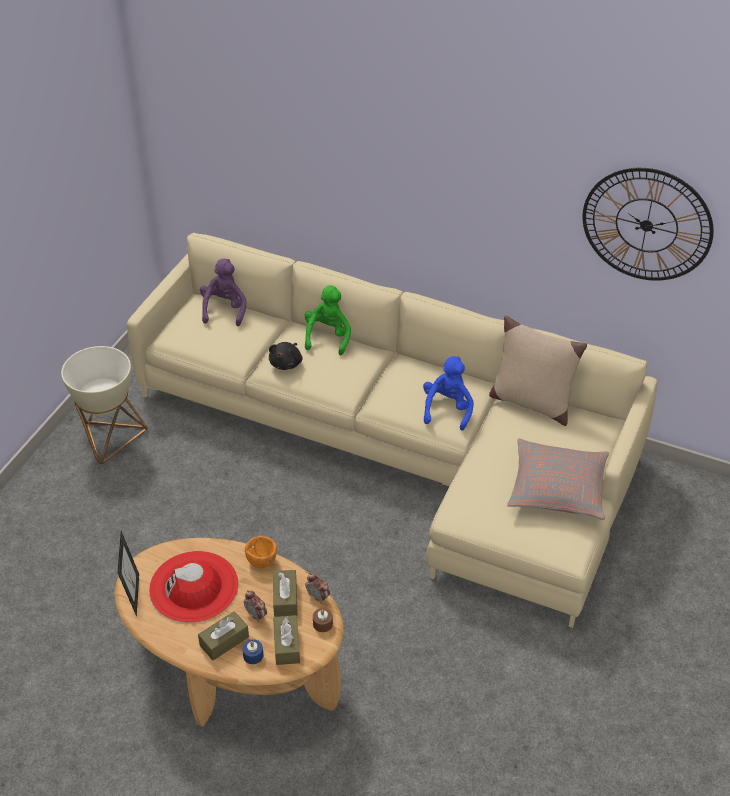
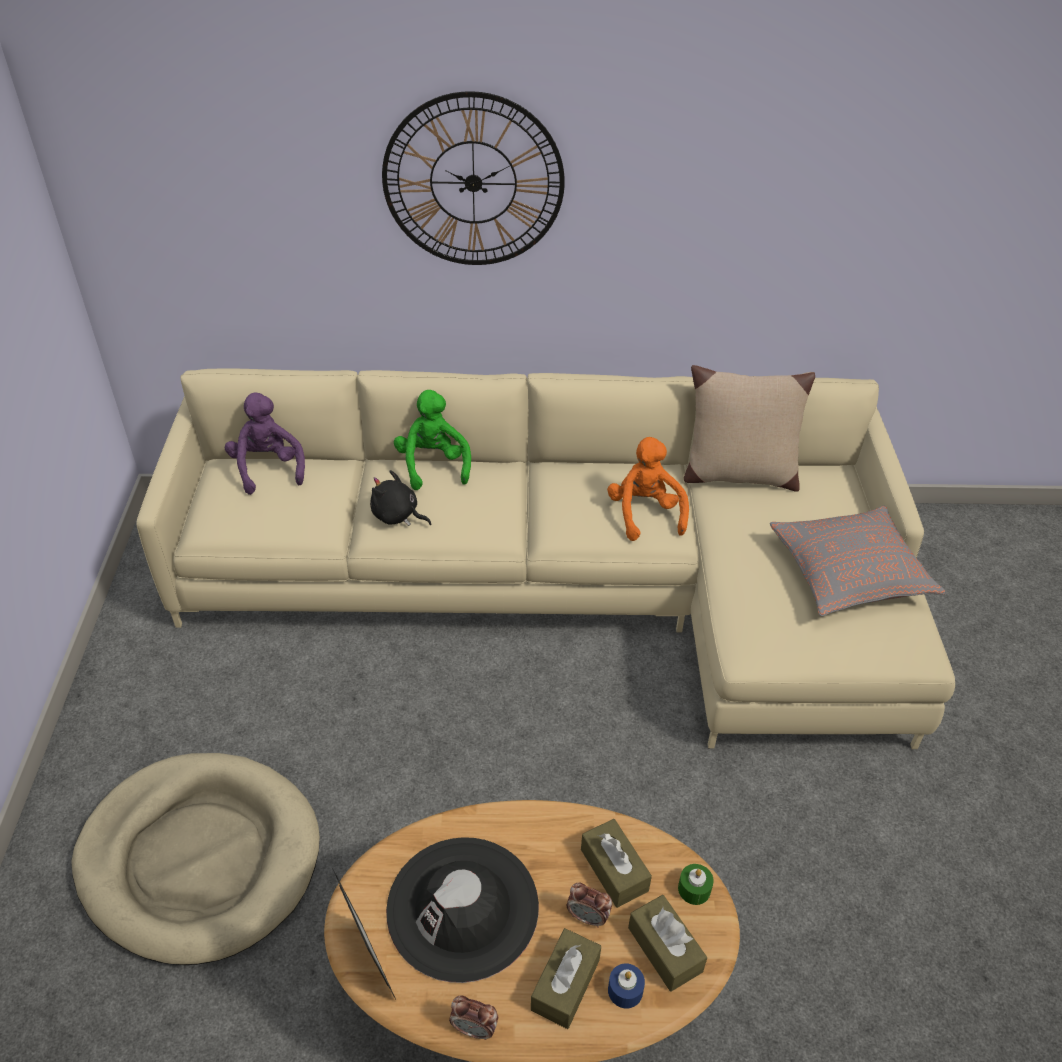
camera: 25 degrees left, 0 degrees up
planter [61,346,148,464] -> none
red hat [149,551,238,623] -> black hat [386,837,539,983]
orange bowl [245,536,277,568] -> none
black plush toy [269,342,302,370] -> black plush toy turned 120 degrees clockwise [370,470,431,526]
alarm clock [305,573,330,604] -> alarm clock moved to [449,995,498,1040]
brown candle [313,608,333,632] -> green candle [678,864,714,905]
blue plush toy [423,356,474,431] -> orange plush toy [607,437,689,541]
wall clock [583,168,714,281] -> wall clock moved to [382,91,565,265]
none -> beige dog bed [71,753,320,965]

